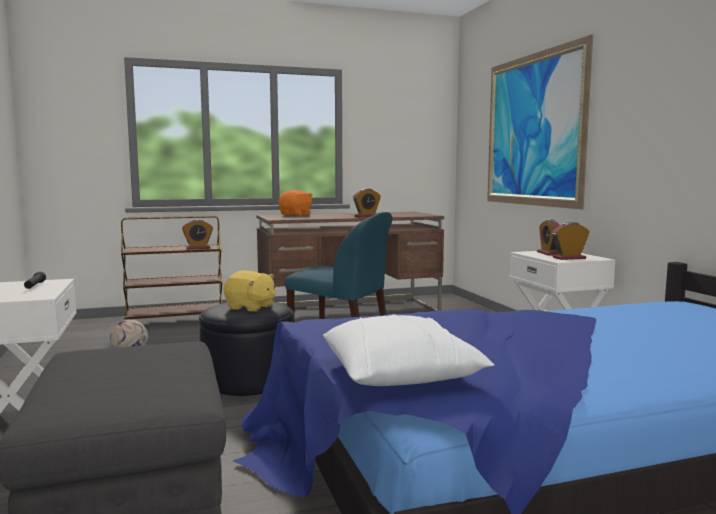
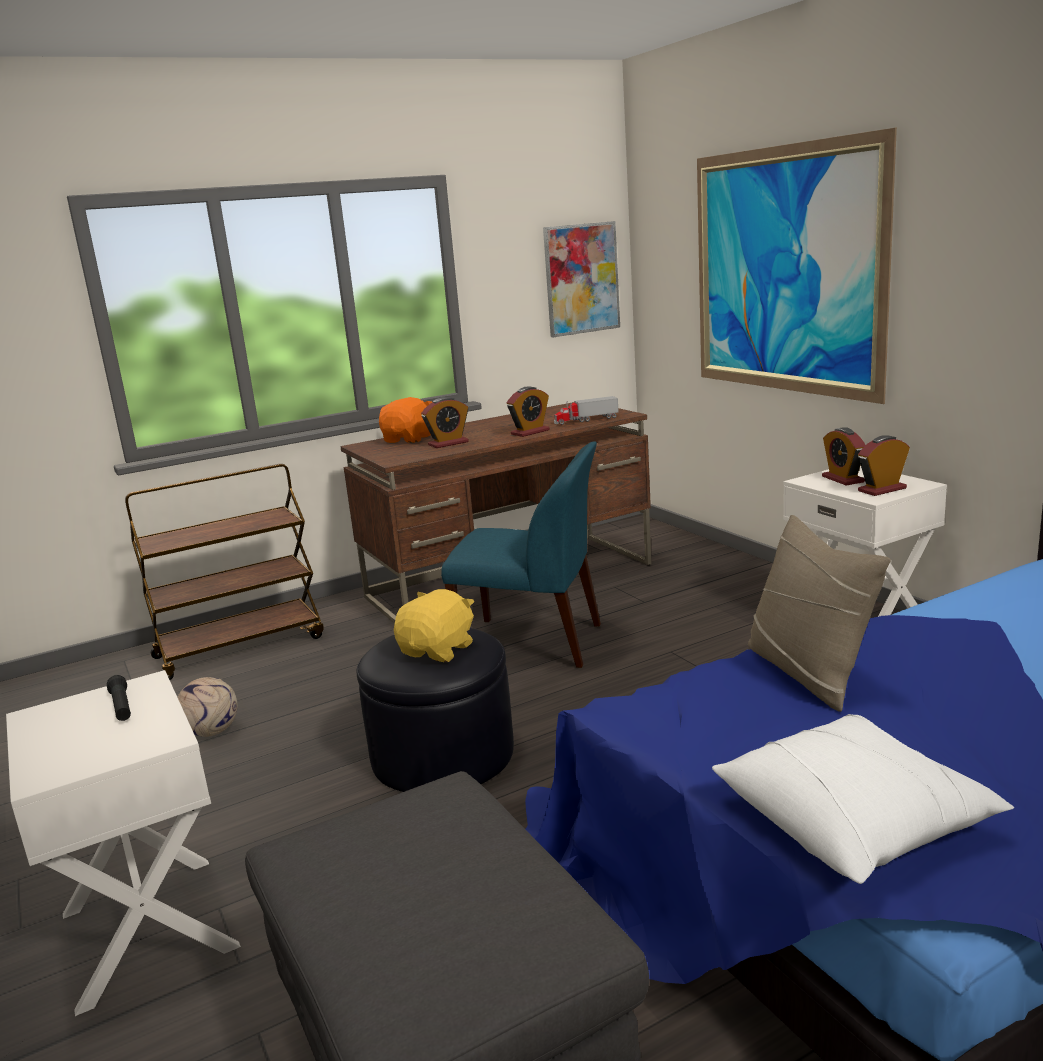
camera: 10 degrees left, 10 degrees up
alarm clock [182,219,213,249] -> alarm clock moved to [421,397,469,448]
yellow plush toy [223,271,276,312] -> yellow plush toy turned 75 degrees counterclockwise [394,589,474,662]
none -> picture [543,221,620,337]
none -> toy truck [554,396,619,425]
none -> beige pillow [748,515,891,712]

